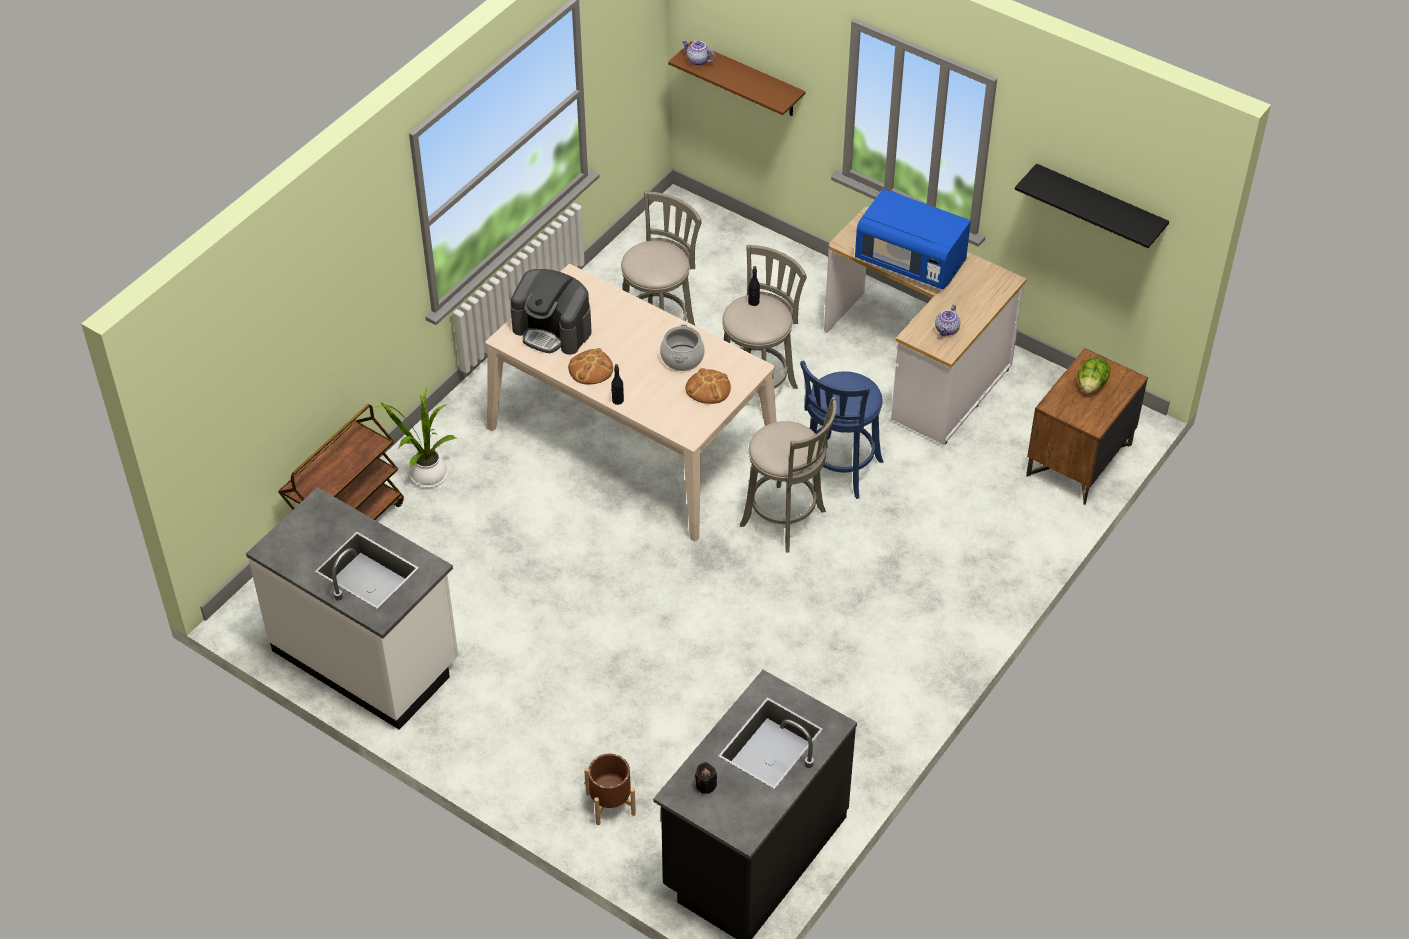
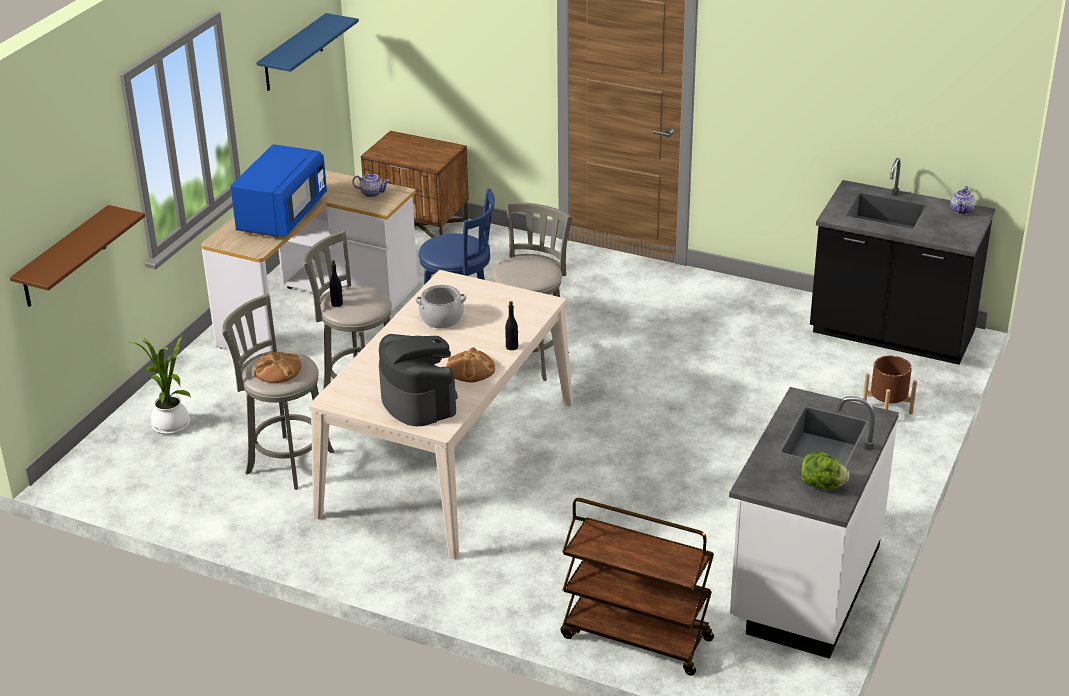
camera: 100 degrees left, 15 degrees down
potted plant [377,388,456,488] -> potted plant moved to [130,335,191,435]
coffee machine [510,269,591,355] -> coffee machine turned 45 degrees counterclockwise [379,334,458,426]
teapot [682,40,716,66] -> teapot moved to [950,186,976,214]
bread [685,368,731,404] -> bread moved to [254,352,301,383]
black candle [695,762,717,794] -> none
black shelf [1015,163,1169,248] -> blue shelf [256,13,359,91]
lettuce [1078,357,1111,393] -> lettuce moved to [801,452,849,490]

